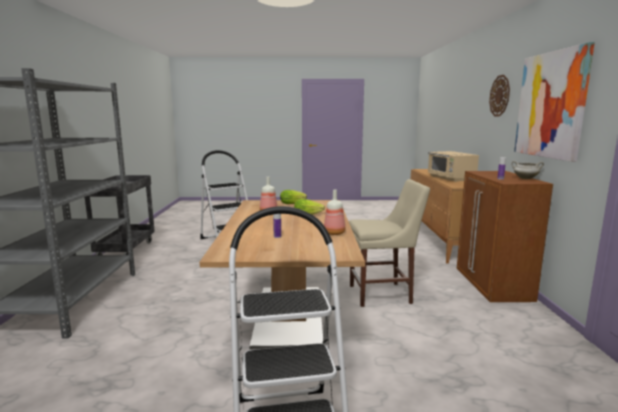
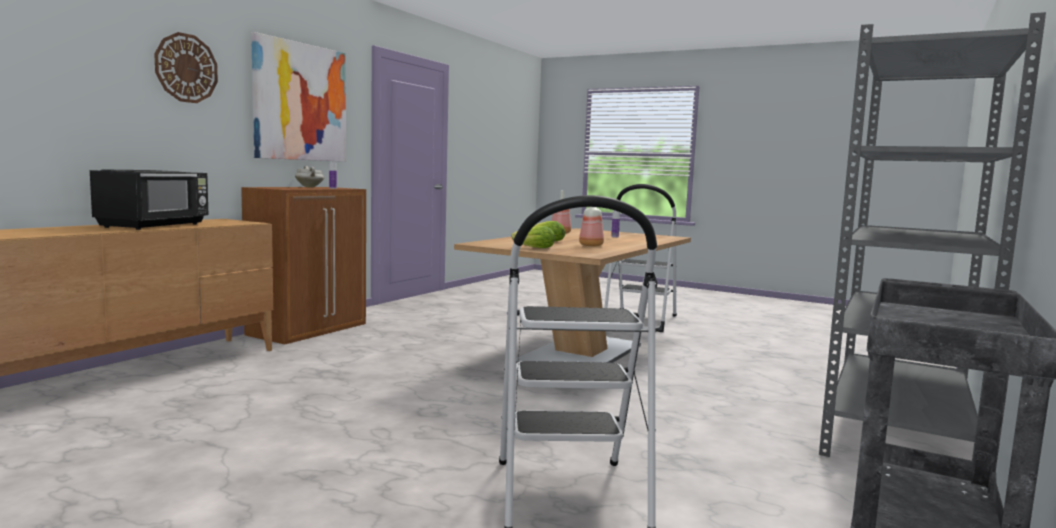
camera: 150 degrees left, 5 degrees down
beige chair [349,179,430,307] -> none
beige microwave [428,151,479,182] -> black microwave [90,169,208,230]

